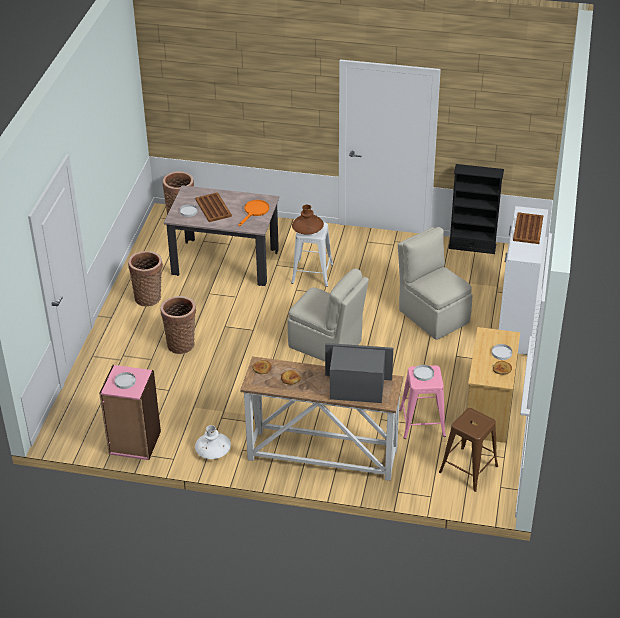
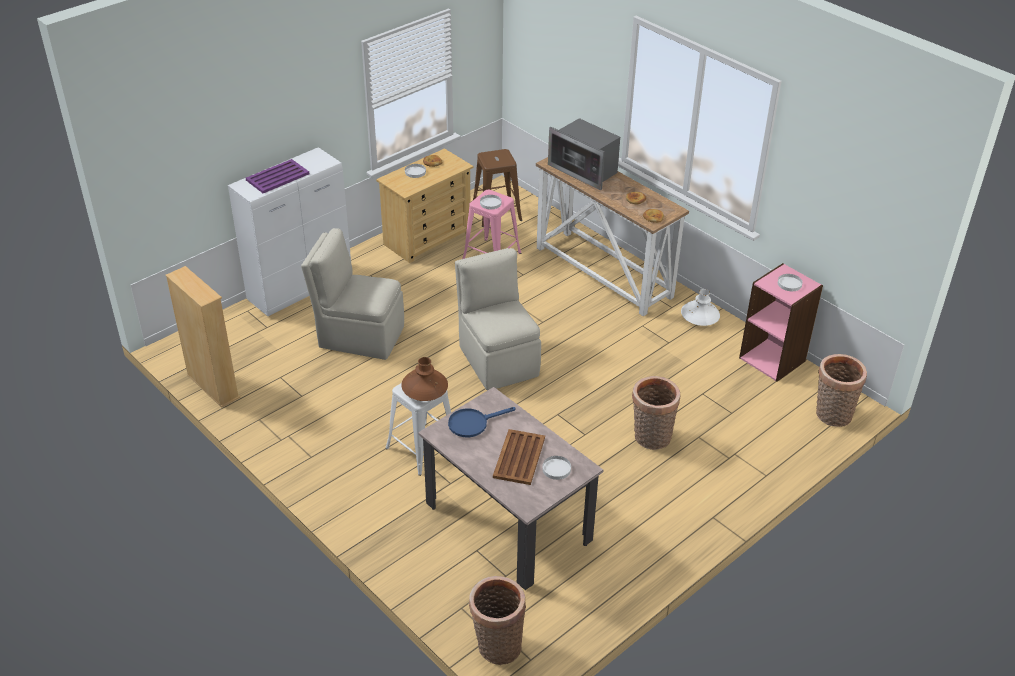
camera: 145 degrees left, 0 degrees up
basket [128,251,163,306] -> basket moved to [816,354,867,427]
orange frying pan [238,200,269,226] -> blue frying pan [448,407,516,438]
beige chair [398,227,473,340] -> beige chair turned 105 degrees clockwise [301,228,404,360]
black bookcase [448,164,504,254] -> beige bookcase [165,266,240,408]
brown tray [513,212,544,244] -> purple tray [246,159,309,193]

